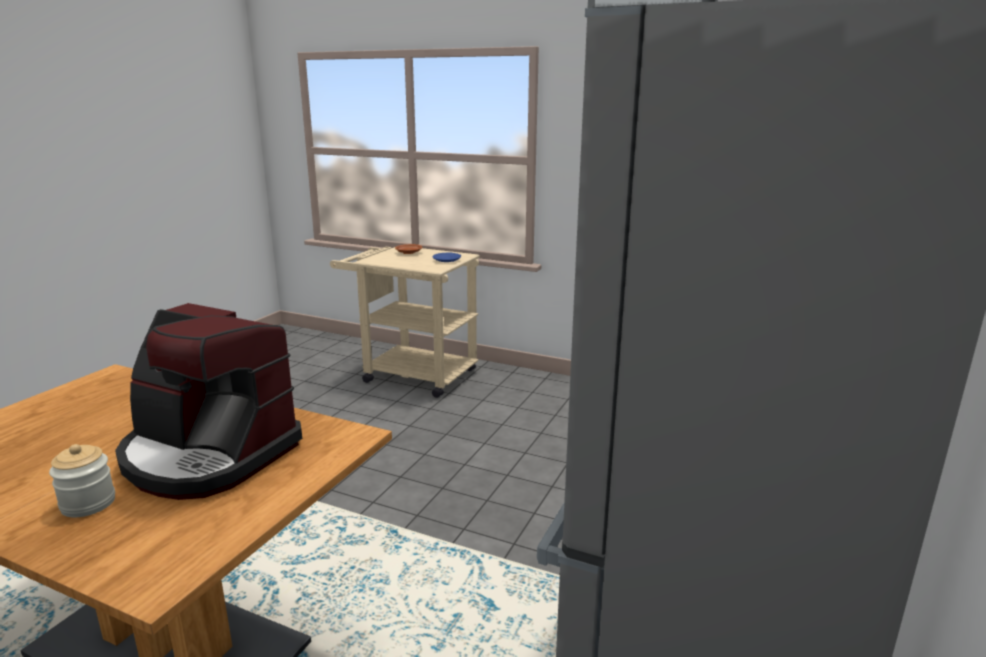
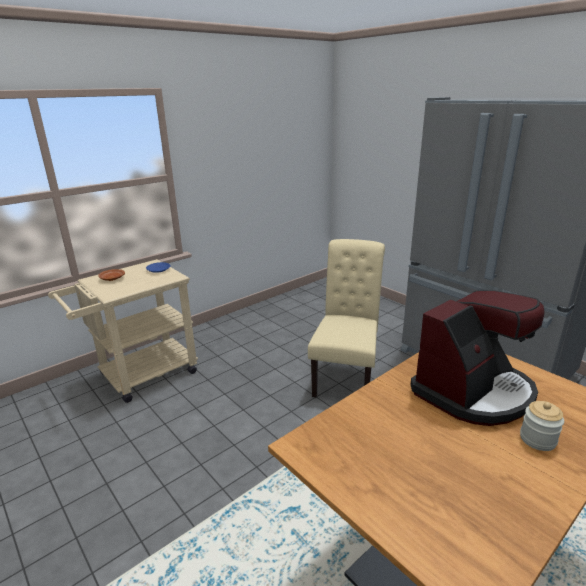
camera: 65 degrees left, 5 degrees up
none -> beige chair [308,239,385,397]

